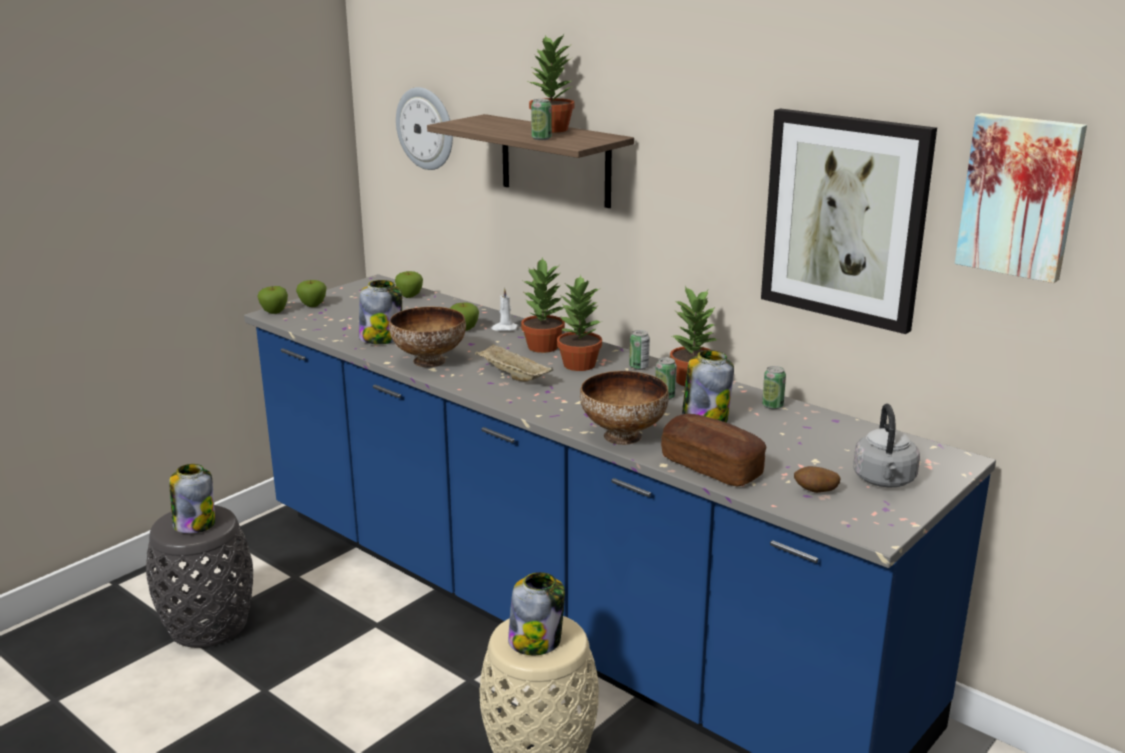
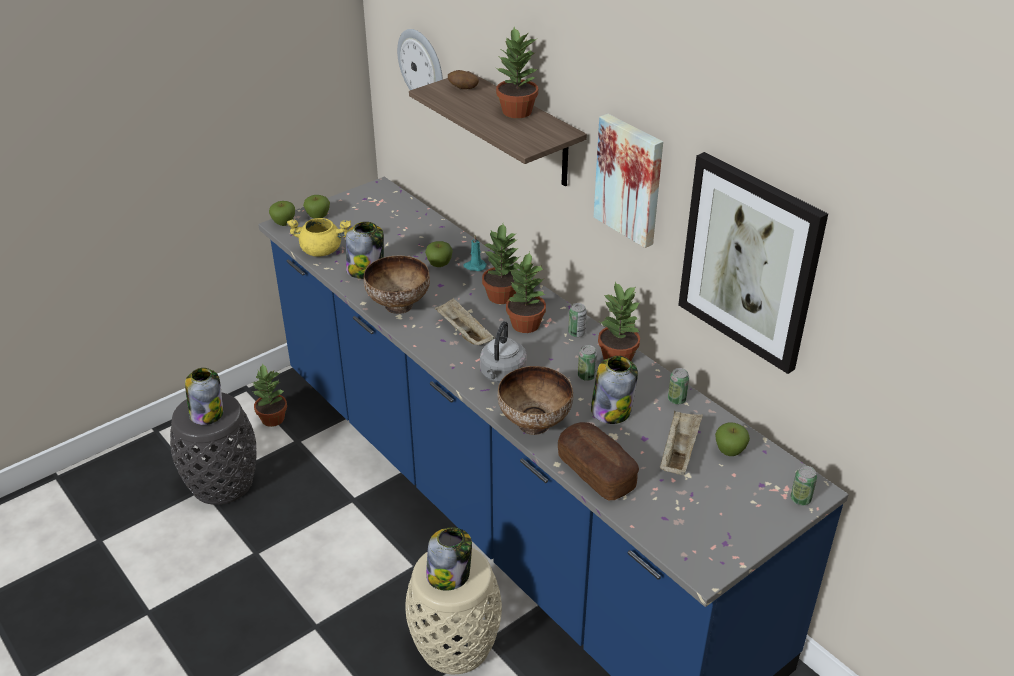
camera: 10 degrees right, 15 degrees up
apple [395,271,423,298] -> apple moved to [715,422,750,456]
white candle [492,288,518,331] -> turquoise candle [464,235,487,271]
can [531,99,552,140] -> can moved to [791,466,817,505]
potato [794,466,841,493] -> potato moved to [448,70,479,89]
grey kettle [853,403,920,487] -> grey kettle moved to [480,321,527,383]
picture [955,113,1087,283] -> picture moved to [594,114,663,248]
none -> potted plant [253,363,287,427]
none -> yellow cooking pot [287,218,351,257]
none -> beige tray [660,411,703,475]

